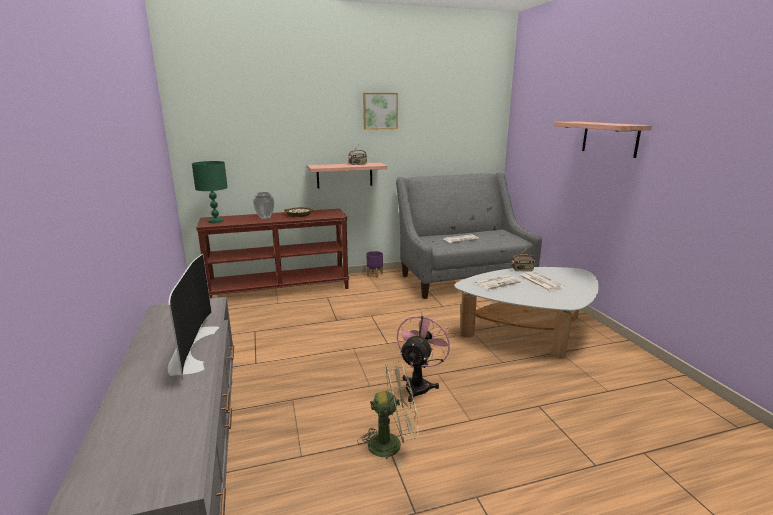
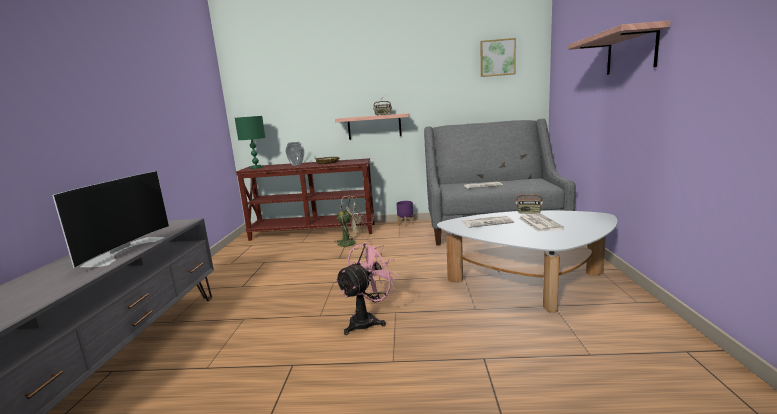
camera: 20 degrees right, 5 degrees down
beige fan [357,361,418,466] -> beige fan moved to [334,195,364,249]
picture [363,93,398,130] -> picture moved to [480,38,516,77]

